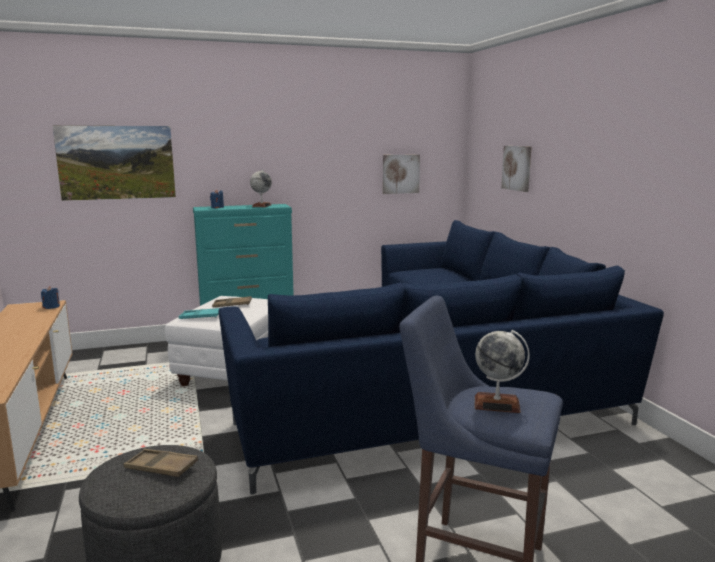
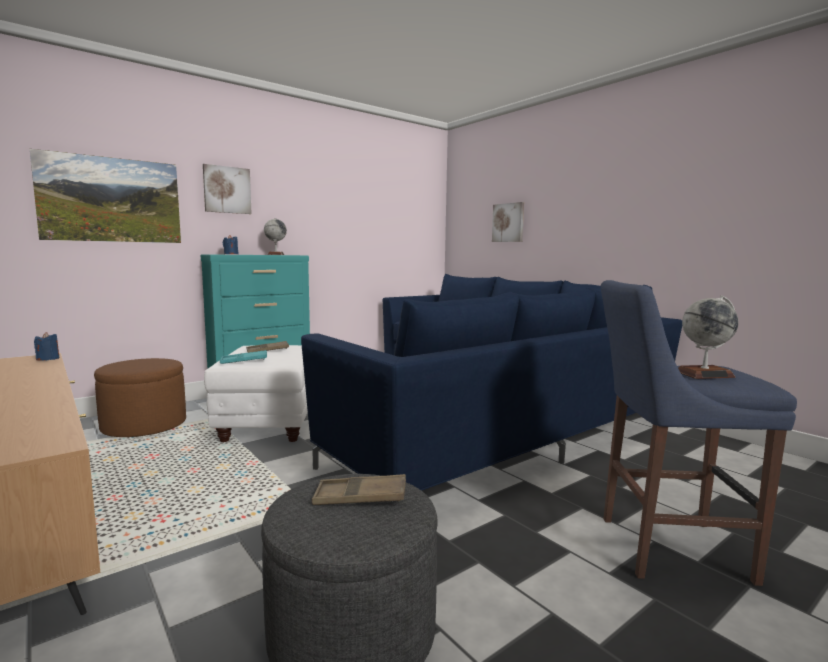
camera: 20 degrees left, 5 degrees down
picture [383,154,420,194] -> picture moved to [203,164,252,214]
none -> brown ottoman [94,358,186,437]

